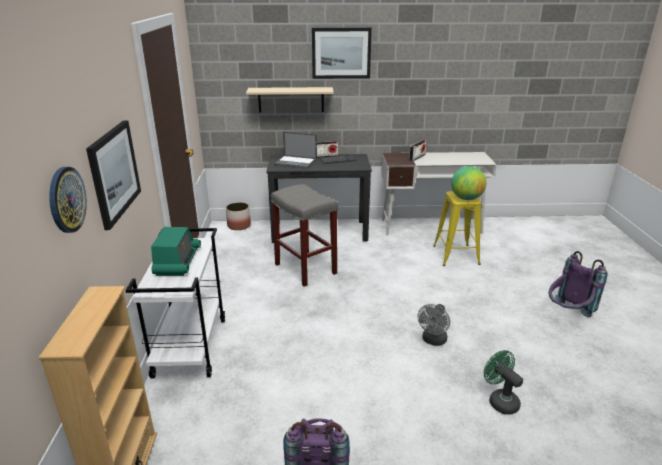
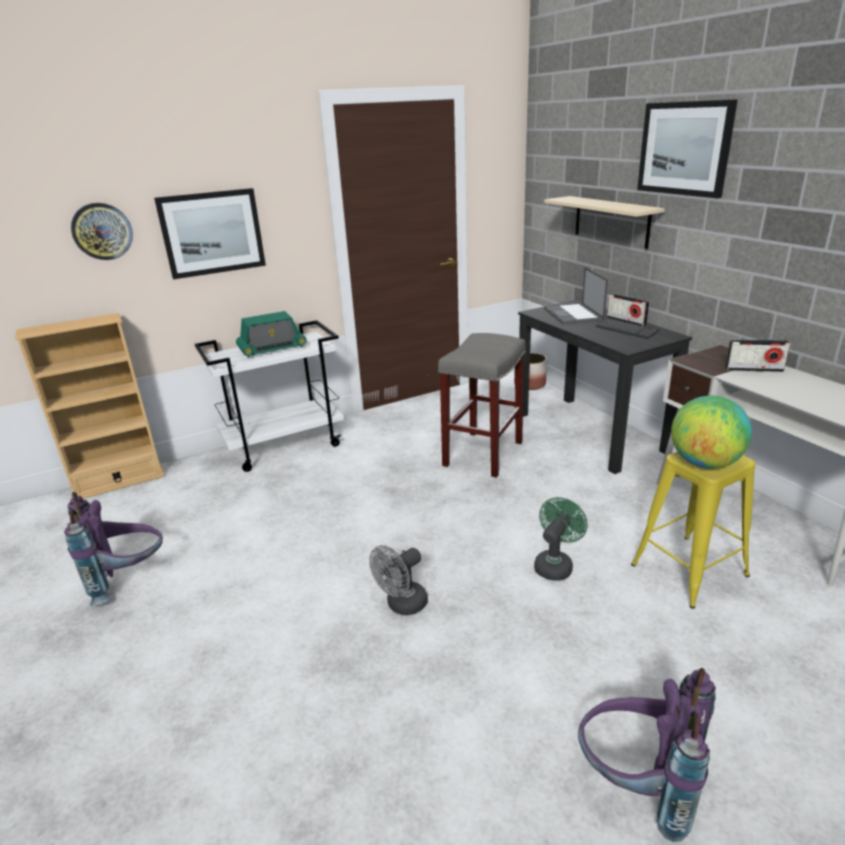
camera: 65 degrees right, 0 degrees up
grey fan [417,304,450,346] -> grey fan turned 45 degrees counterclockwise [369,545,428,615]
green fan [484,350,523,415] -> green fan moved to [534,497,588,581]

